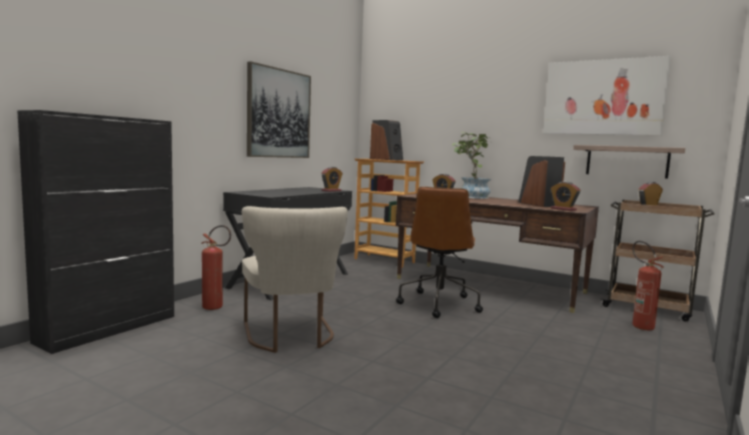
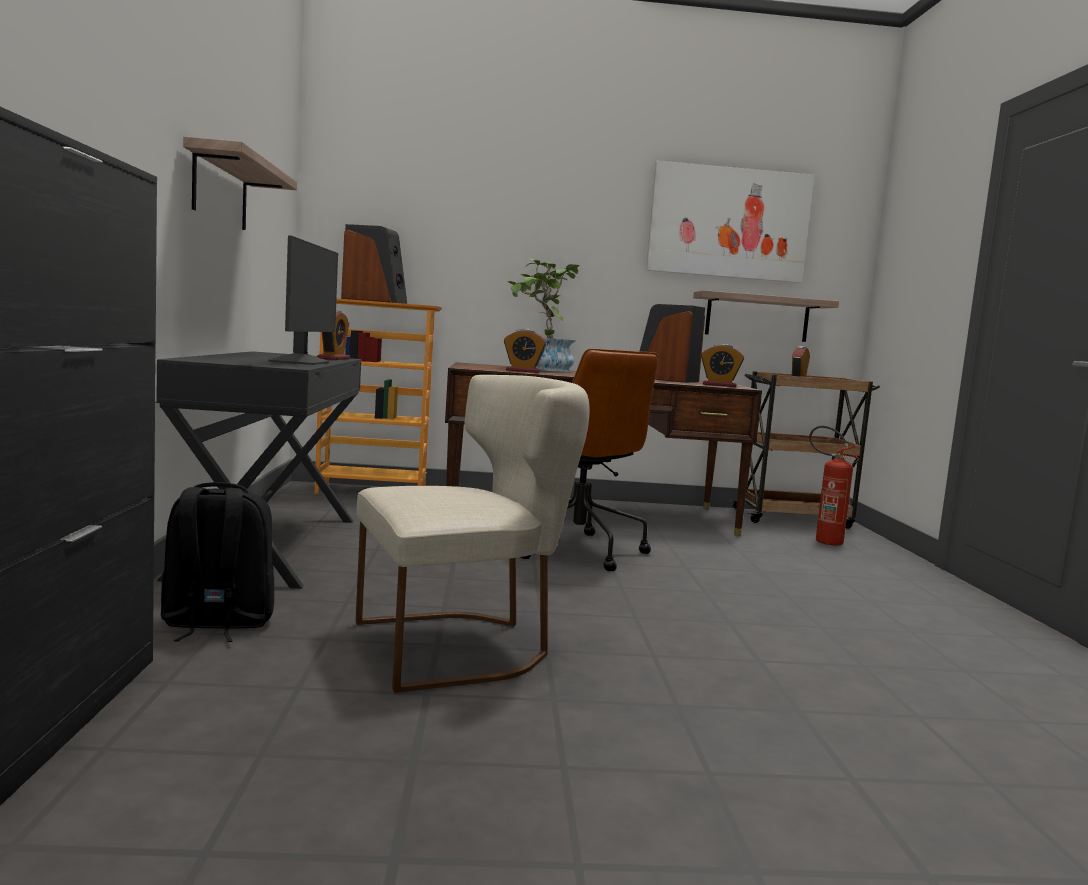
camera: 35 degrees left, 0 degrees up
fire extinguisher [201,225,231,310] -> black backpack [161,482,274,642]
beige chair [242,206,348,353] -> beige chair turned 60 degrees counterclockwise [355,375,589,693]
picture [247,61,311,158] -> shelf [183,136,297,230]
none -> monitor [268,235,338,365]

